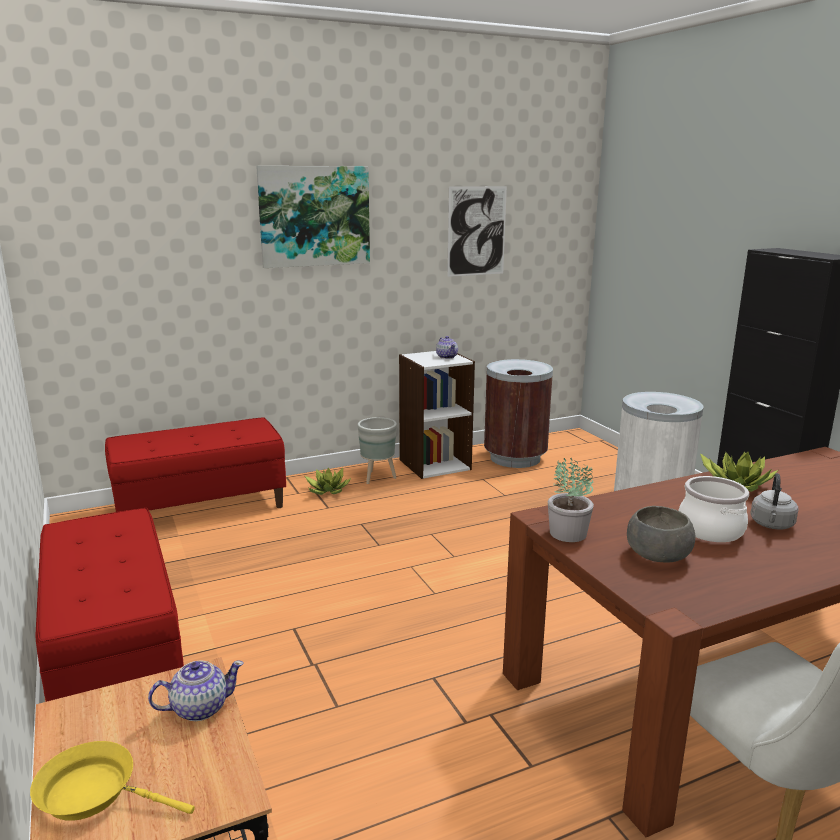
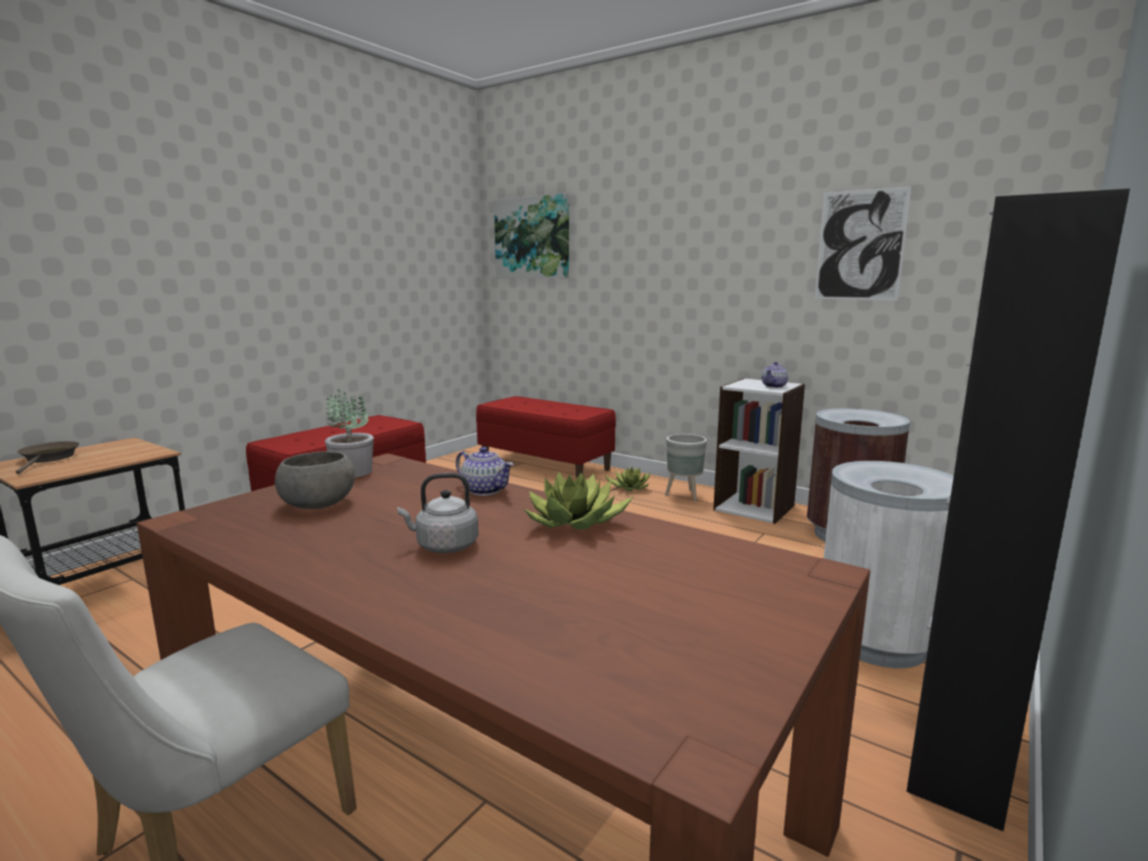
camera: 60 degrees right, 5 degrees down
yellow frying pan [30,741,195,821] -> brown frying pan [16,441,79,474]
teapot [148,661,244,721] -> teapot moved to [456,447,514,496]
picture [256,166,370,268] -> picture moved to [494,193,569,278]
cooking pot [678,476,749,542] -> none

